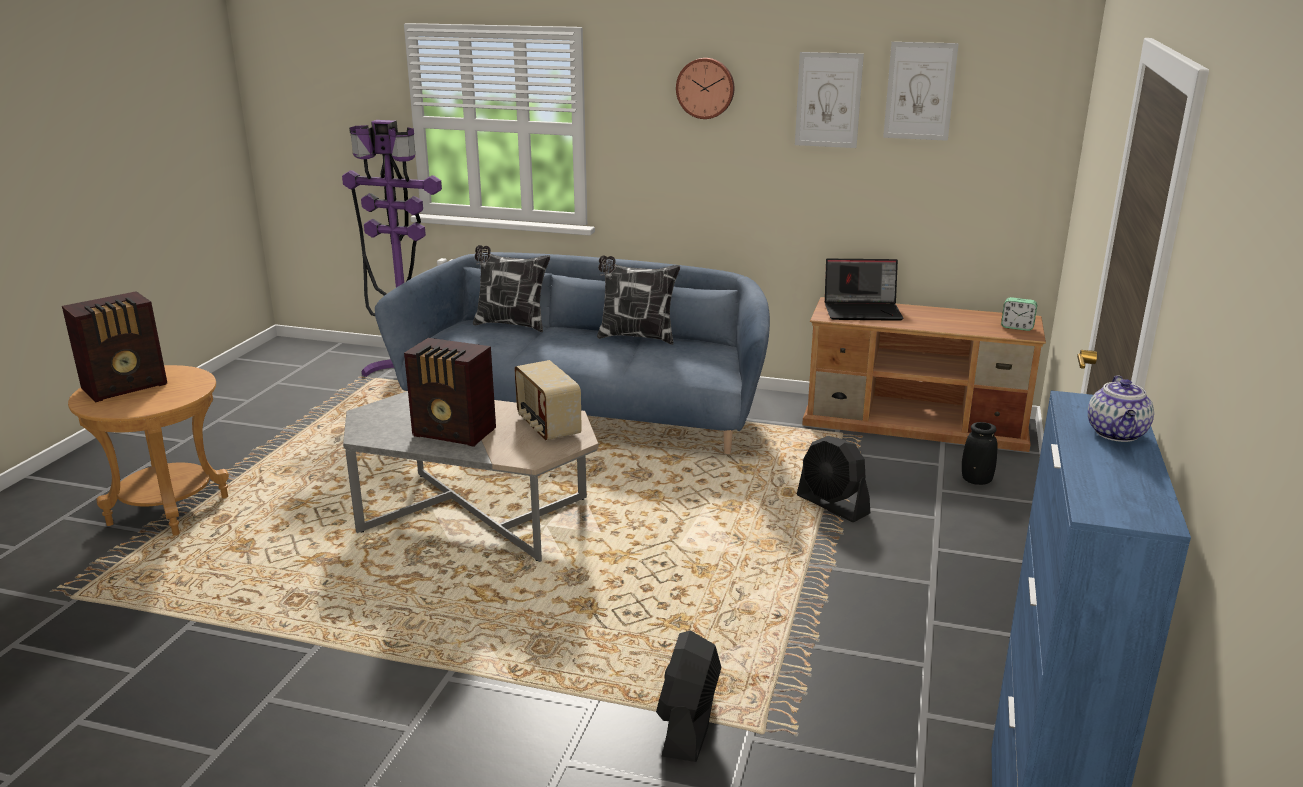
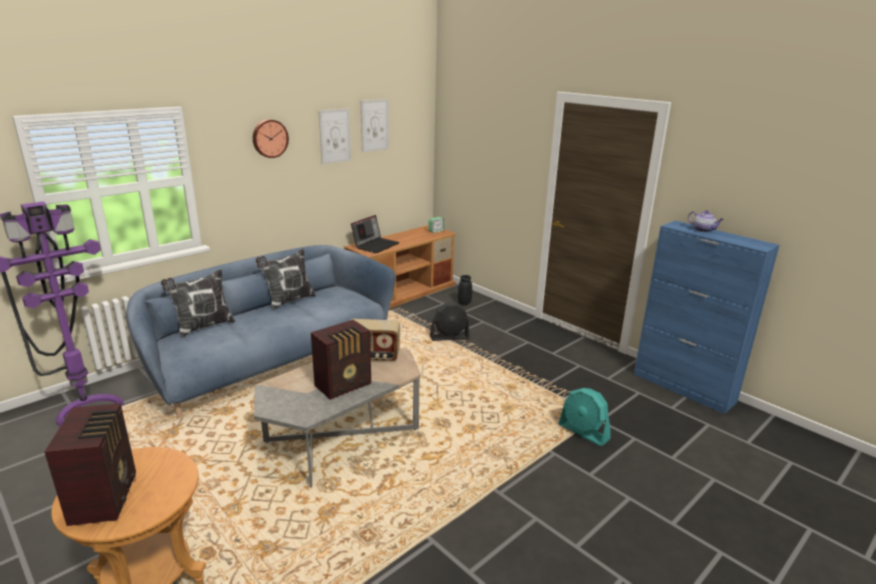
camera: 60 degrees left, 0 degrees up
black fan [656,630,721,762] -> turquoise fan [559,388,611,446]

